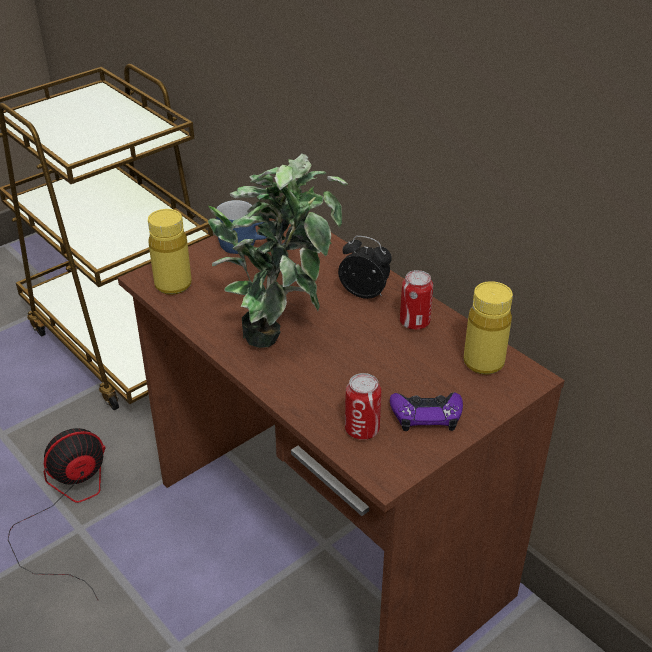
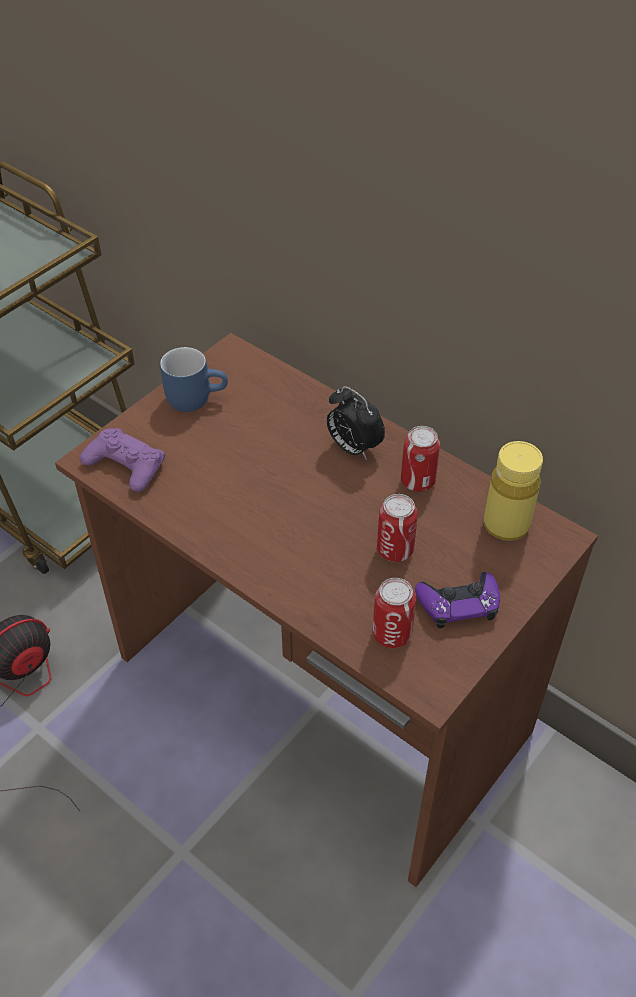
camera: 10 degrees left, 10 degrees up
yellow bottle [148,209,192,295] -> purple game controller [80,428,165,492]
potted plant [208,153,348,348] -> none
alarm clock [338,236,392,299] -> alarm clock turned 150 degrees counterclockwise [327,386,385,460]
none -> can [377,494,418,562]

